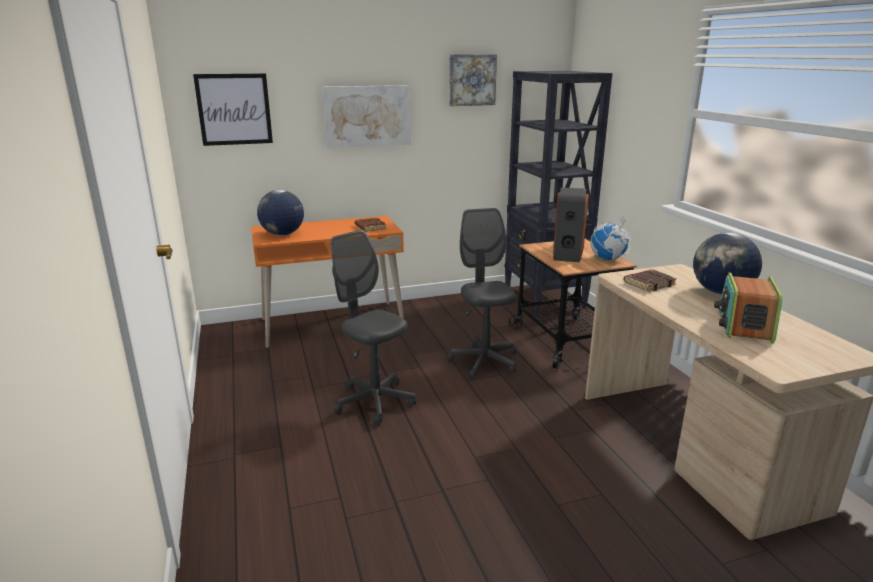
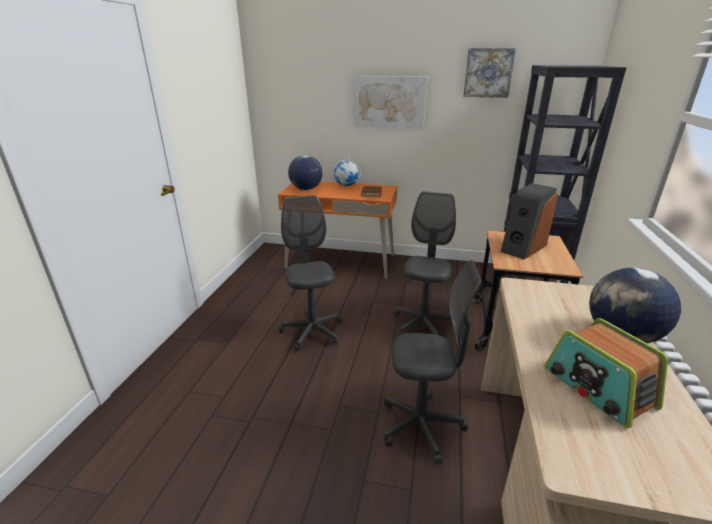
camera: 30 degrees right, 5 degrees up
picture [193,74,273,146] -> none
globe [590,214,630,260] -> globe moved to [333,154,361,186]
brown book [624,269,677,292] -> none
radio [714,273,783,344] -> radio turned 75 degrees counterclockwise [545,318,668,428]
none -> grey office chair [383,260,481,465]

